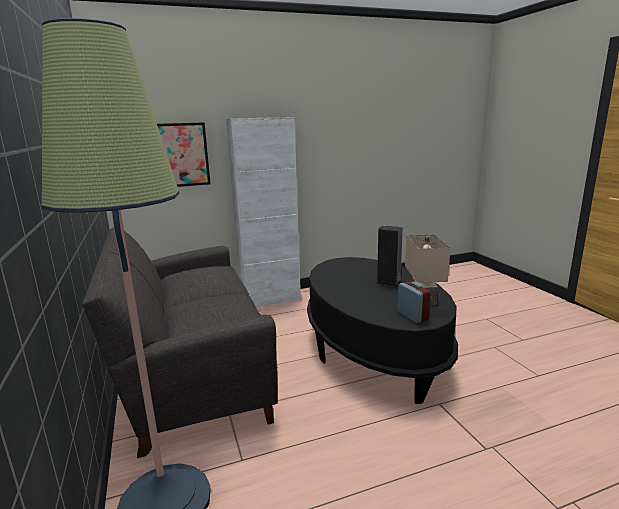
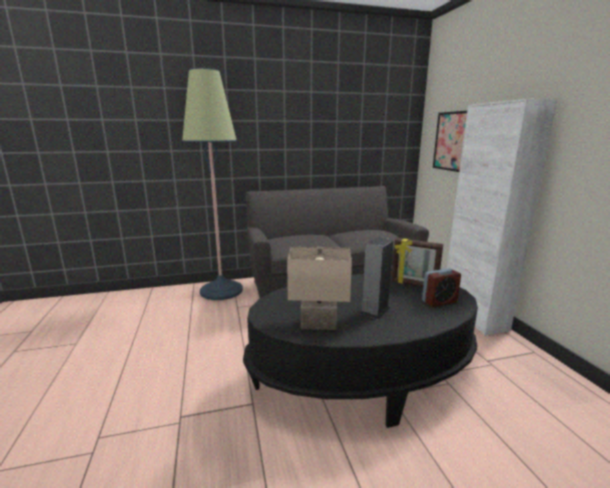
camera: 95 degrees right, 0 degrees up
alarm clock [397,281,430,323] -> alarm clock moved to [422,268,461,307]
none -> picture frame [392,238,443,287]

